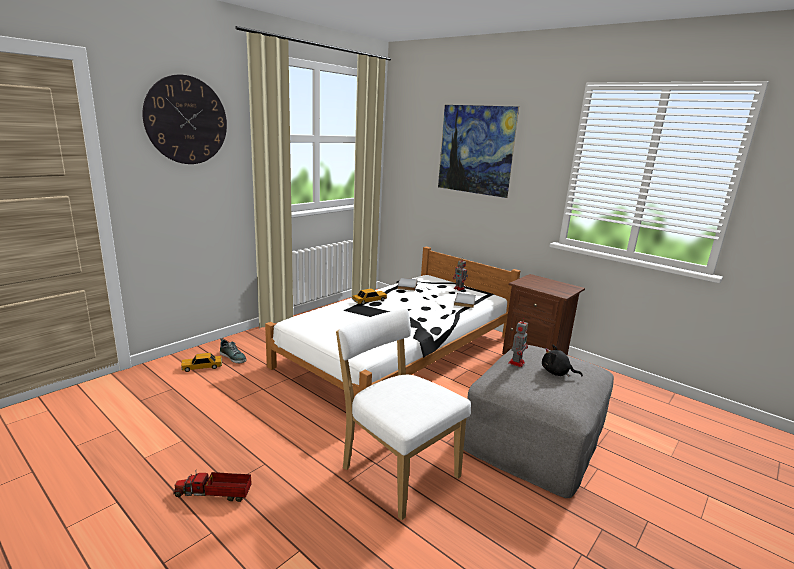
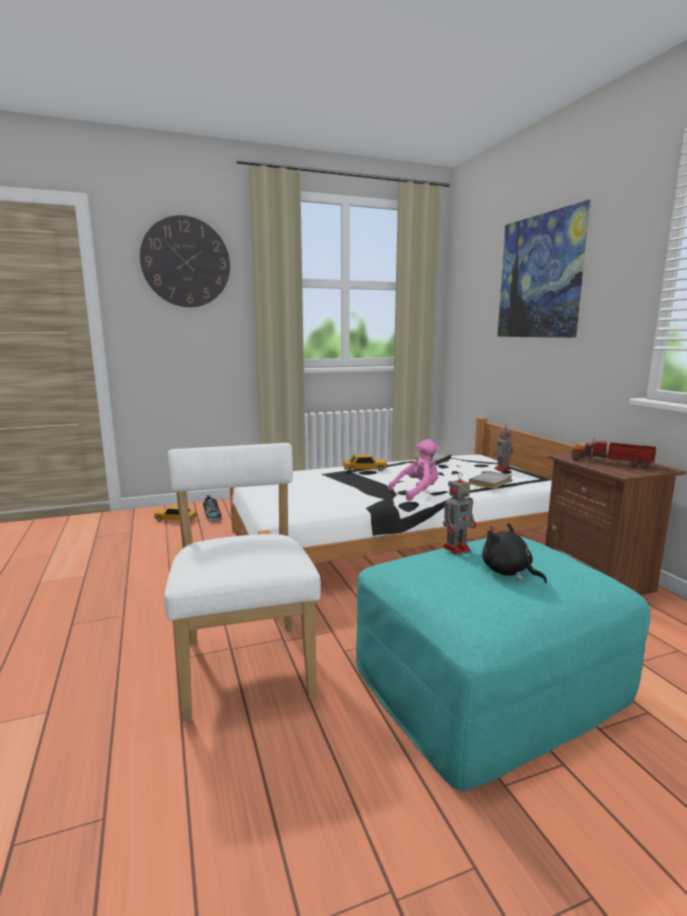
camera: 30 degrees right, 5 degrees down
toy truck [174,469,252,502] -> toy truck moved to [571,437,656,469]
grey ottoman [464,345,614,498] -> turquoise ottoman [356,536,650,791]
none -> pink plush toy [388,439,439,501]

